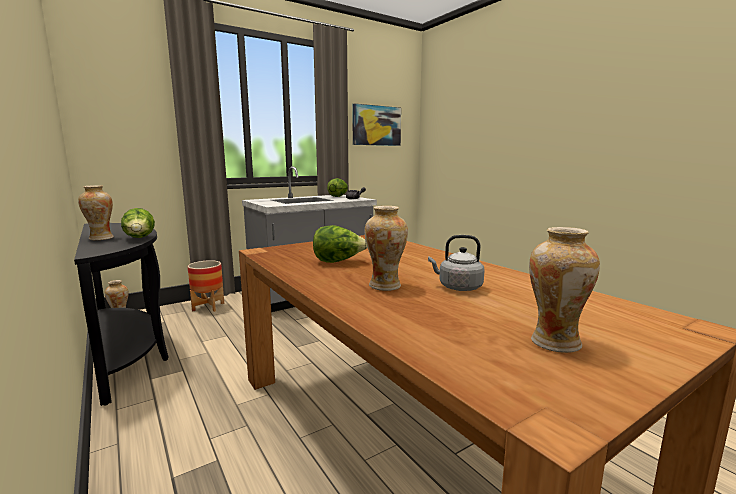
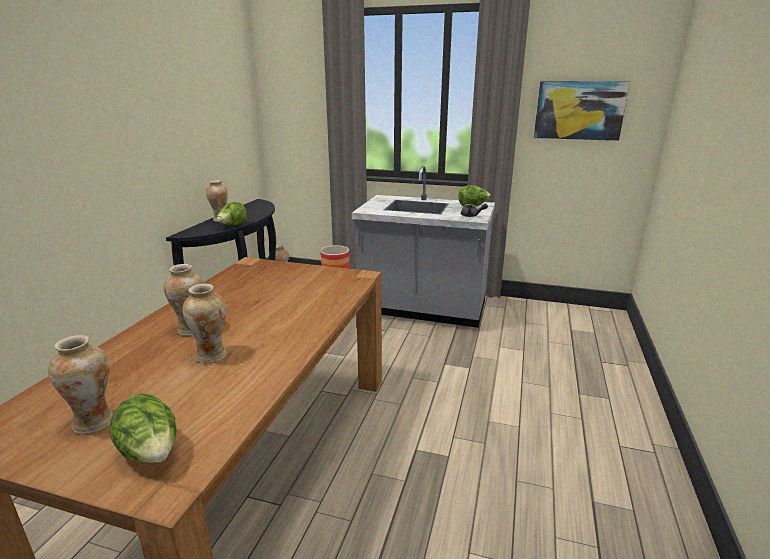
camera: 50 degrees right, 10 degrees up
lettuce [313,225,368,263] -> lettuce moved to [109,393,176,463]
grey kettle [428,235,485,291] -> vase [182,284,227,363]

